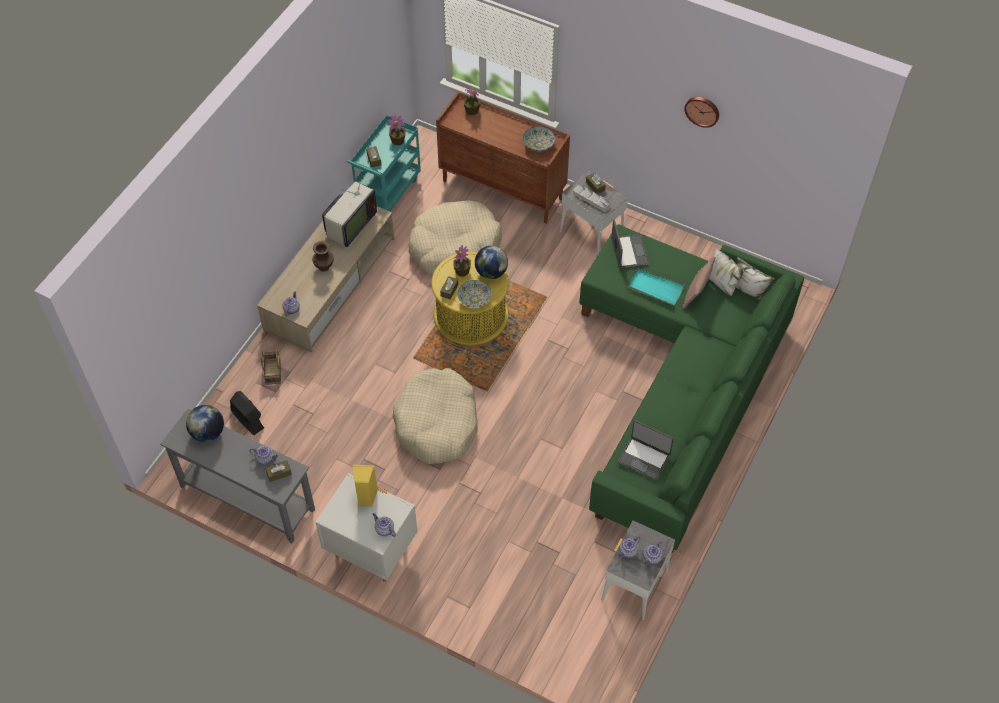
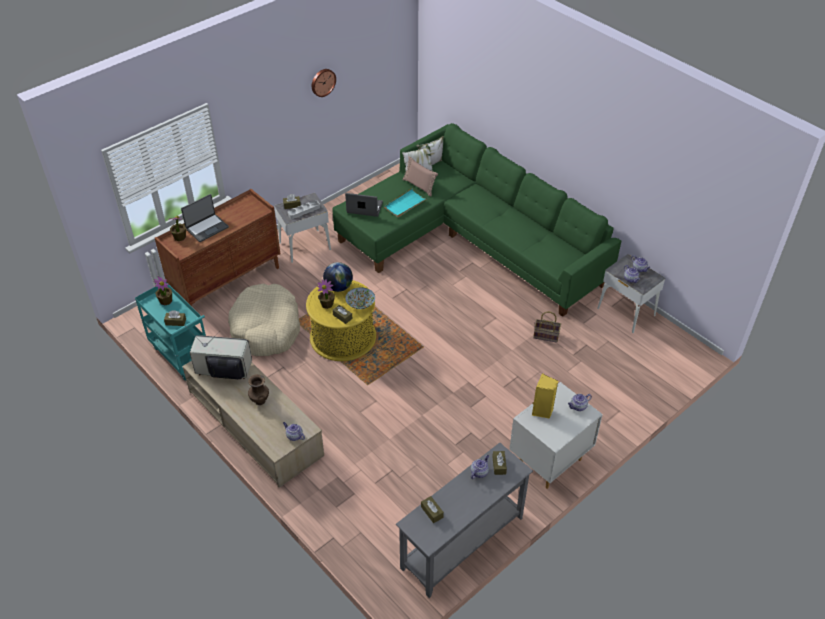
camera: 70 degrees left, 10 degrees down
globe [186,405,224,442] -> brown tissue box [421,496,444,523]
black fan [230,391,264,435] -> none
basket [261,350,281,385] -> basket moved to [533,311,561,343]
television [322,165,377,247] -> television turned 45 degrees counterclockwise [184,325,252,379]
beige dog bed [393,368,478,464] -> none
bowl [523,126,555,151] -> none
laptop [617,420,674,480] -> laptop moved to [181,194,229,242]

